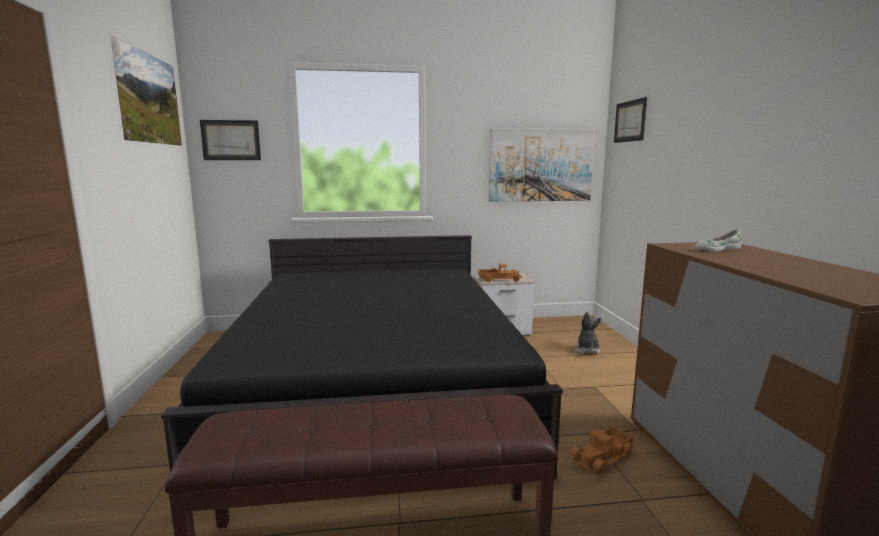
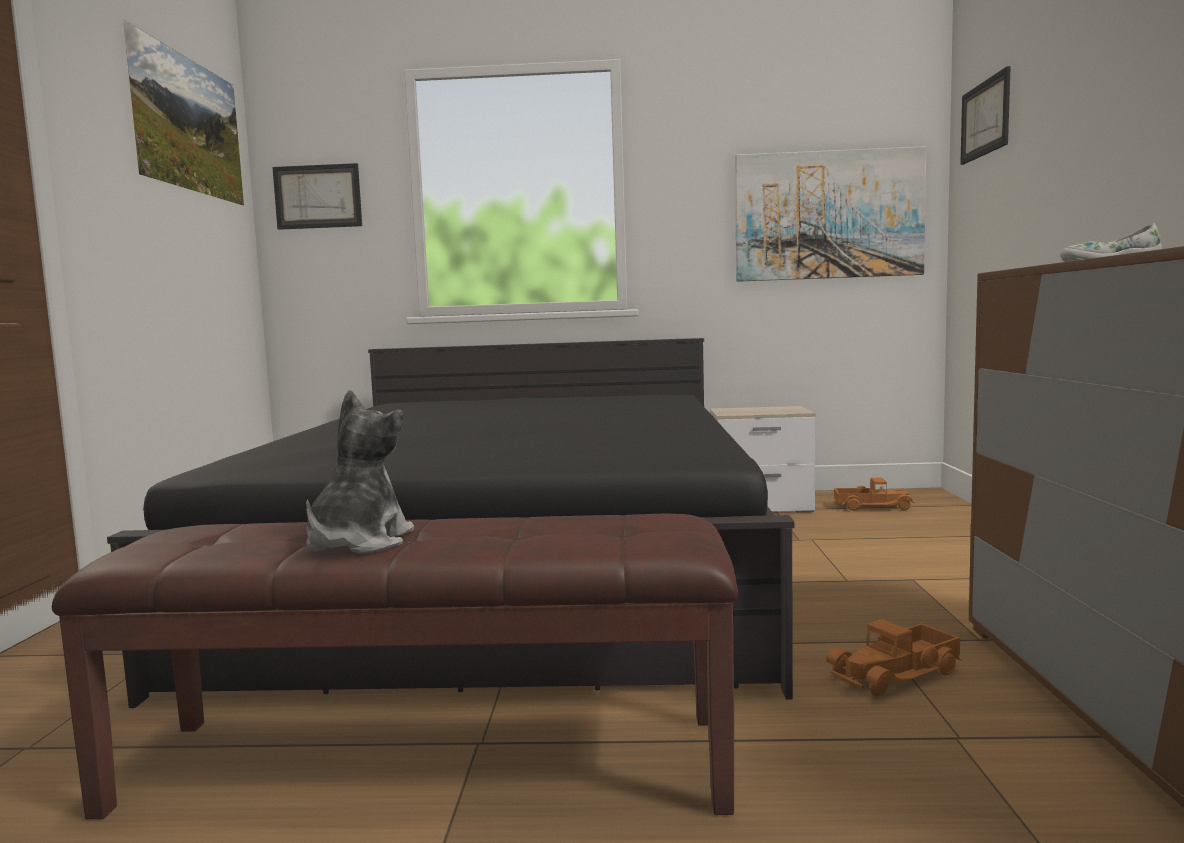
camera: 10 degrees right, 5 degrees down
toy truck [478,264,522,282] -> toy truck moved to [834,478,915,510]
plush toy [575,312,602,354] -> plush toy moved to [306,390,414,554]

